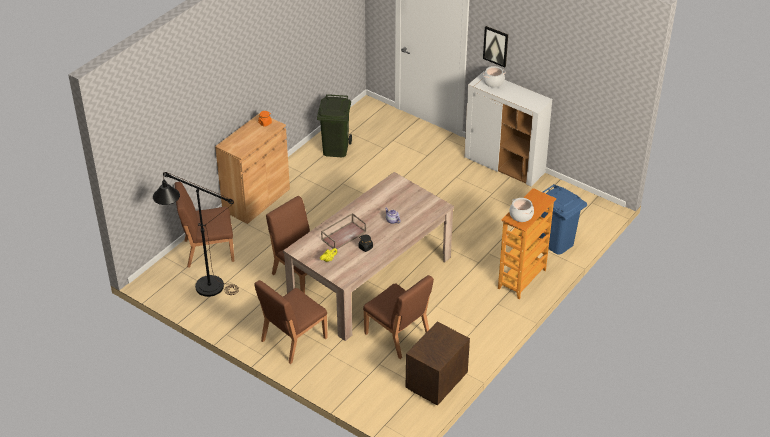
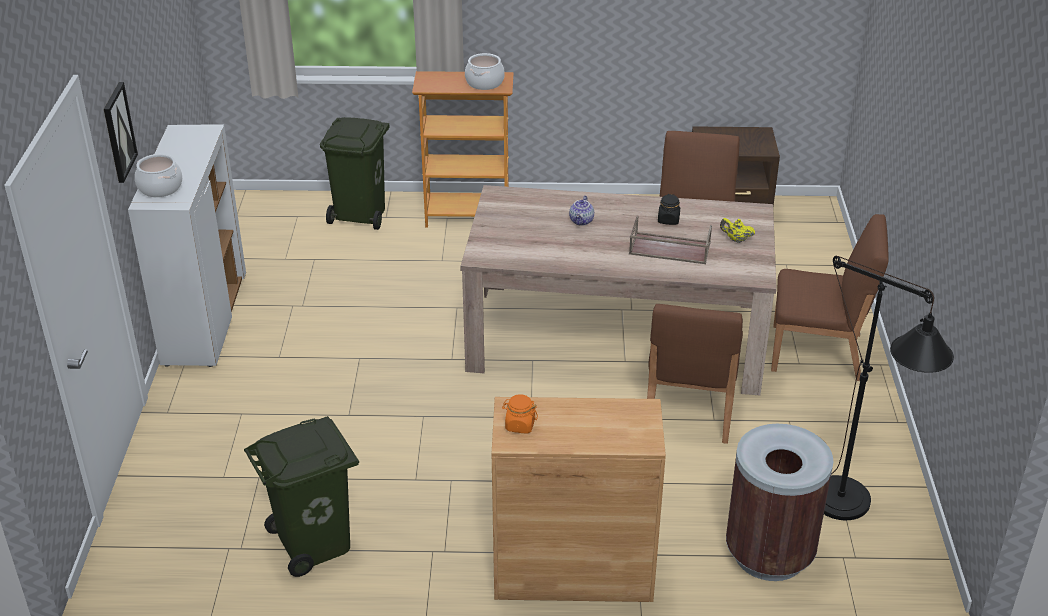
camera: 125 degrees left, 5 degrees down
brown chair [175,182,234,268] -> brown trash can [726,424,833,581]
blue trash can [539,184,587,255] -> green trash can [320,117,390,230]

